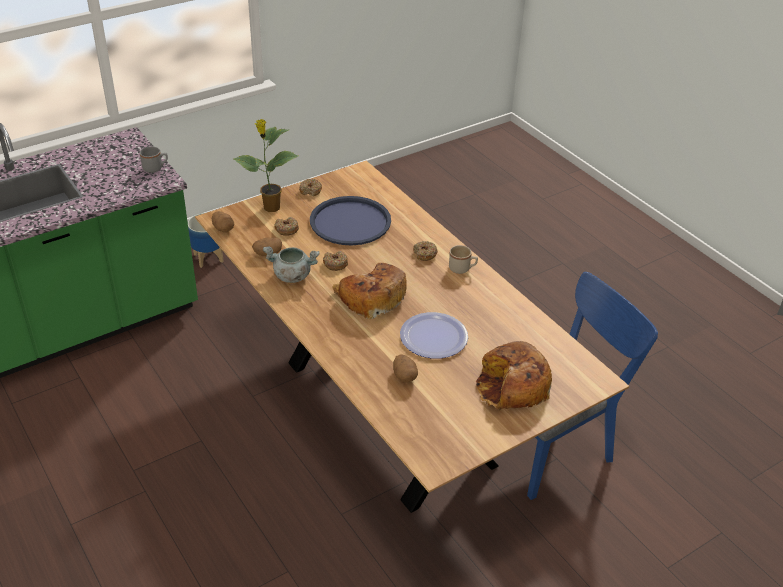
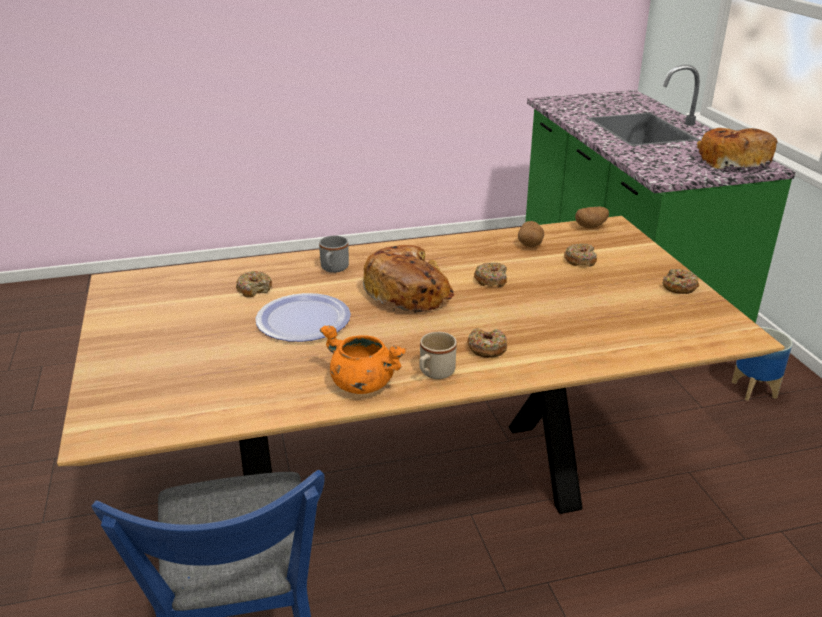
camera: 110 degrees right, 10 degrees down
grey mug [140,146,168,173] -> grey mug moved to [319,236,349,273]
potted plant [234,119,298,212] -> none
grey cooking pot [263,247,319,283] -> none
blue tray [310,196,391,245] -> none
potato [393,354,418,383] -> donut [236,271,272,297]
bread [476,341,552,410] -> bread moved to [697,128,778,169]
none -> orange cooking pot [320,325,406,394]

